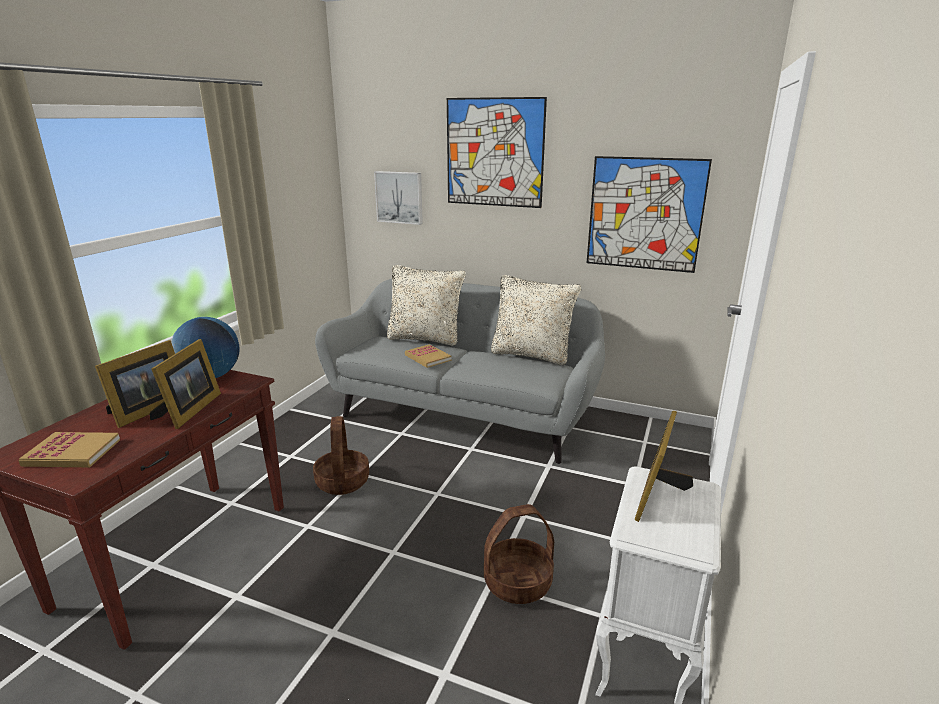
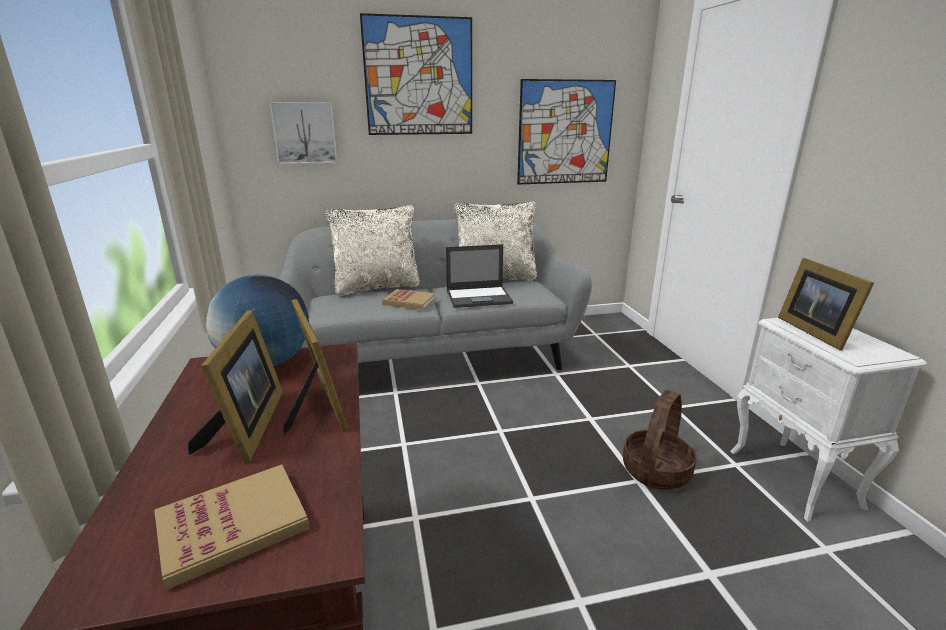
camera: 35 degrees left, 0 degrees up
basket [313,416,369,495] -> none
none -> laptop [446,244,513,308]

